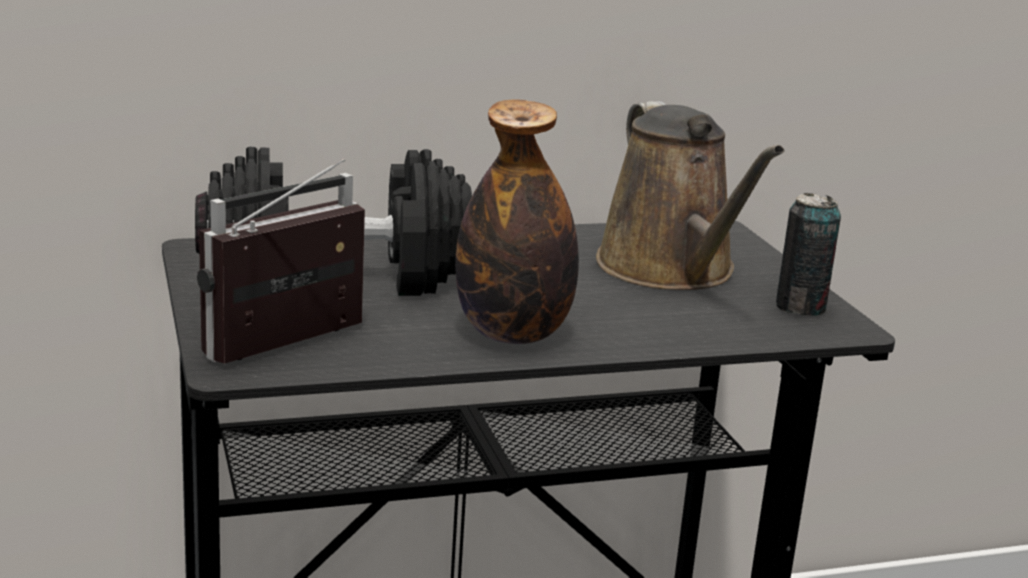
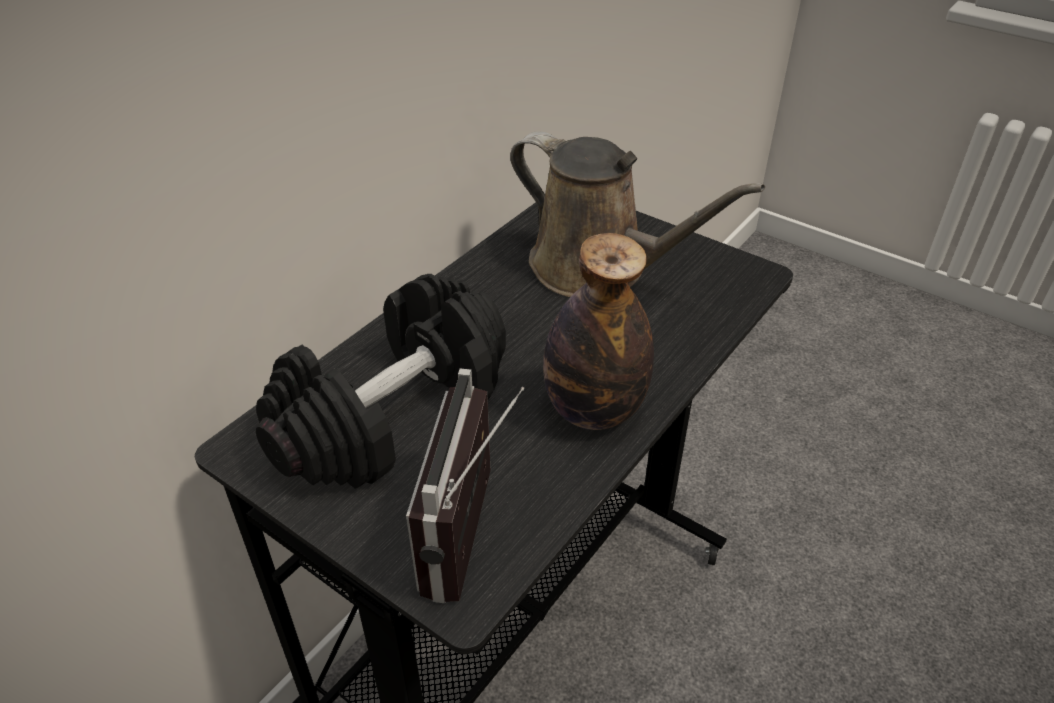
camera: 35 degrees left, 20 degrees up
can [776,193,841,316] -> none

